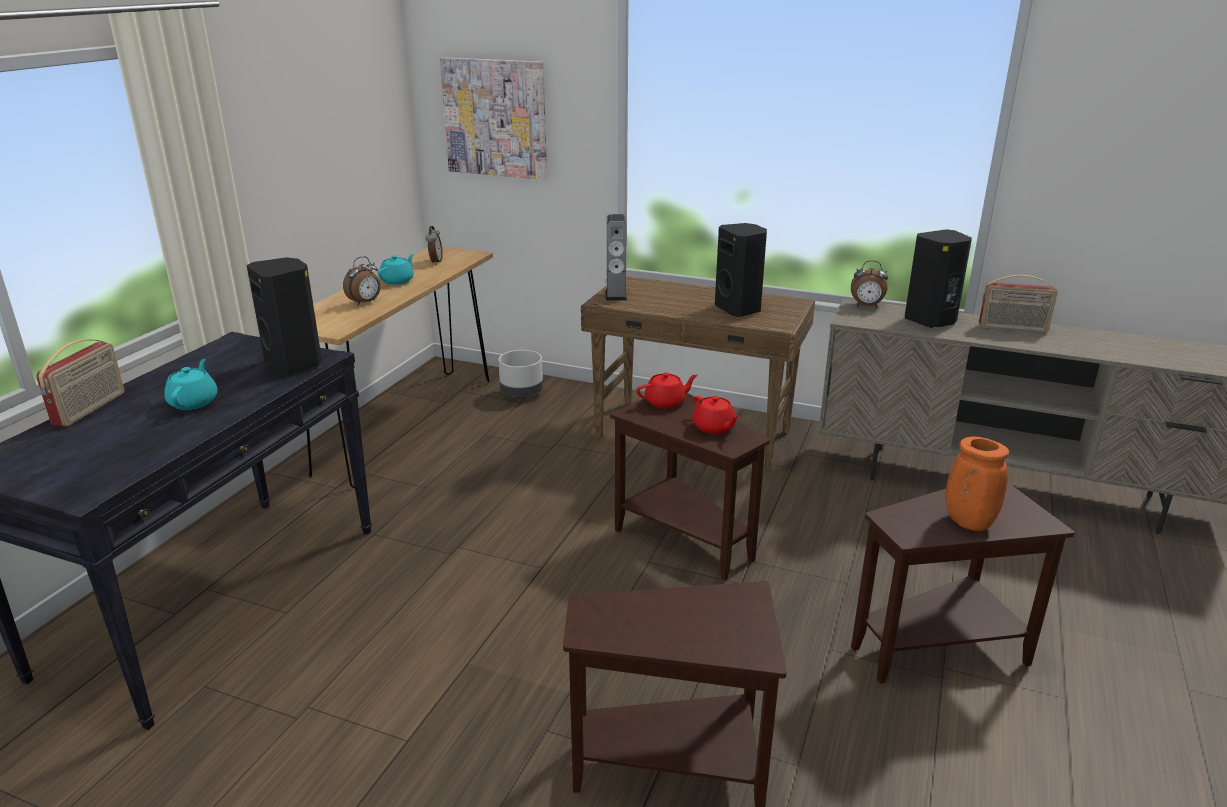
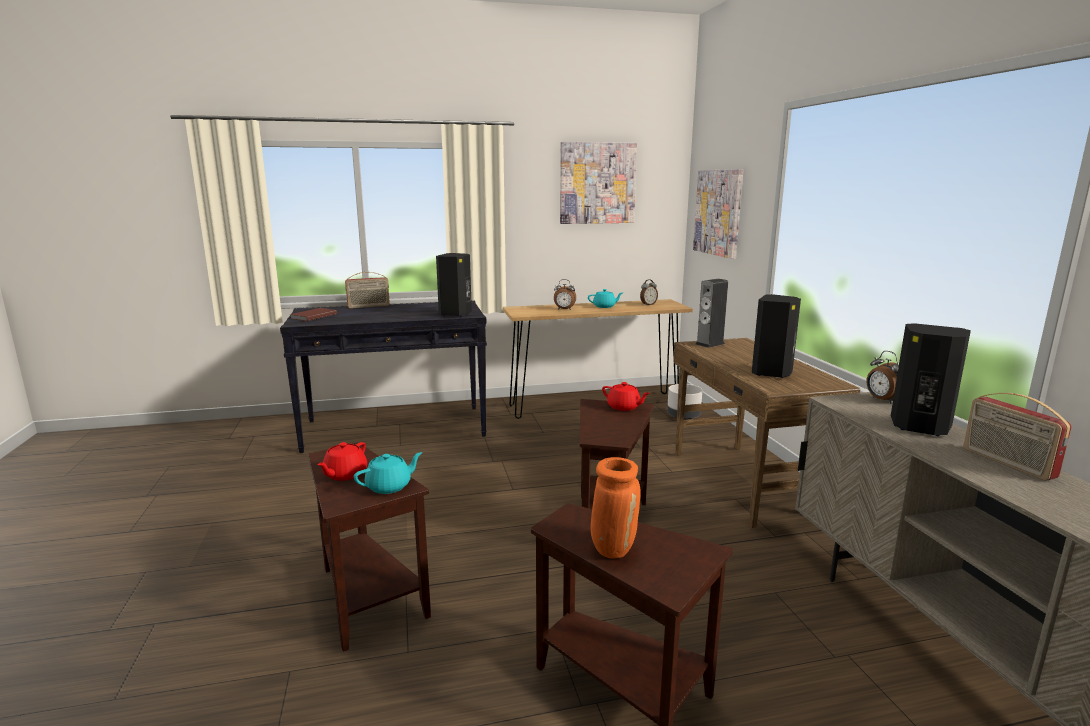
camera: 55 degrees right, 10 degrees down
turquoise teapot [164,359,218,410] -> turquoise teapot moved to [354,452,422,494]
red teapot [693,396,740,434] -> red teapot moved to [317,442,367,481]
none -> brown book [290,308,337,321]
none -> picture [560,142,637,224]

